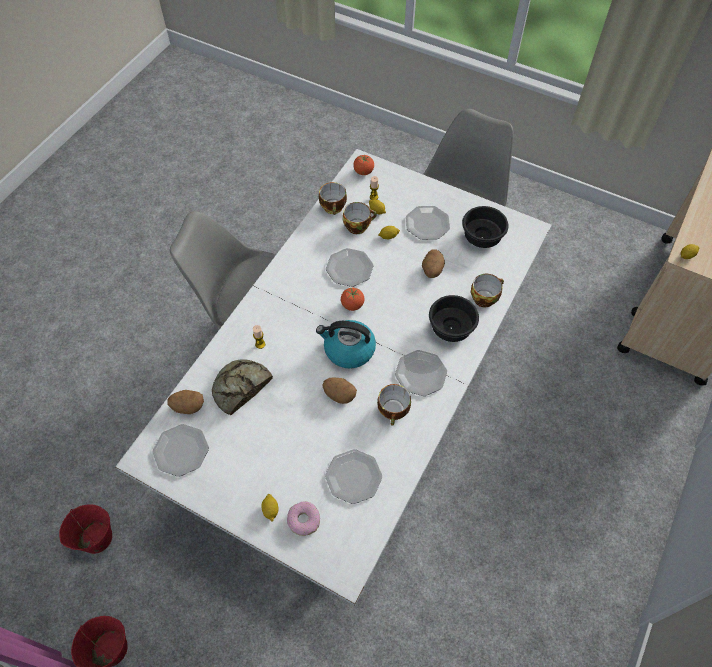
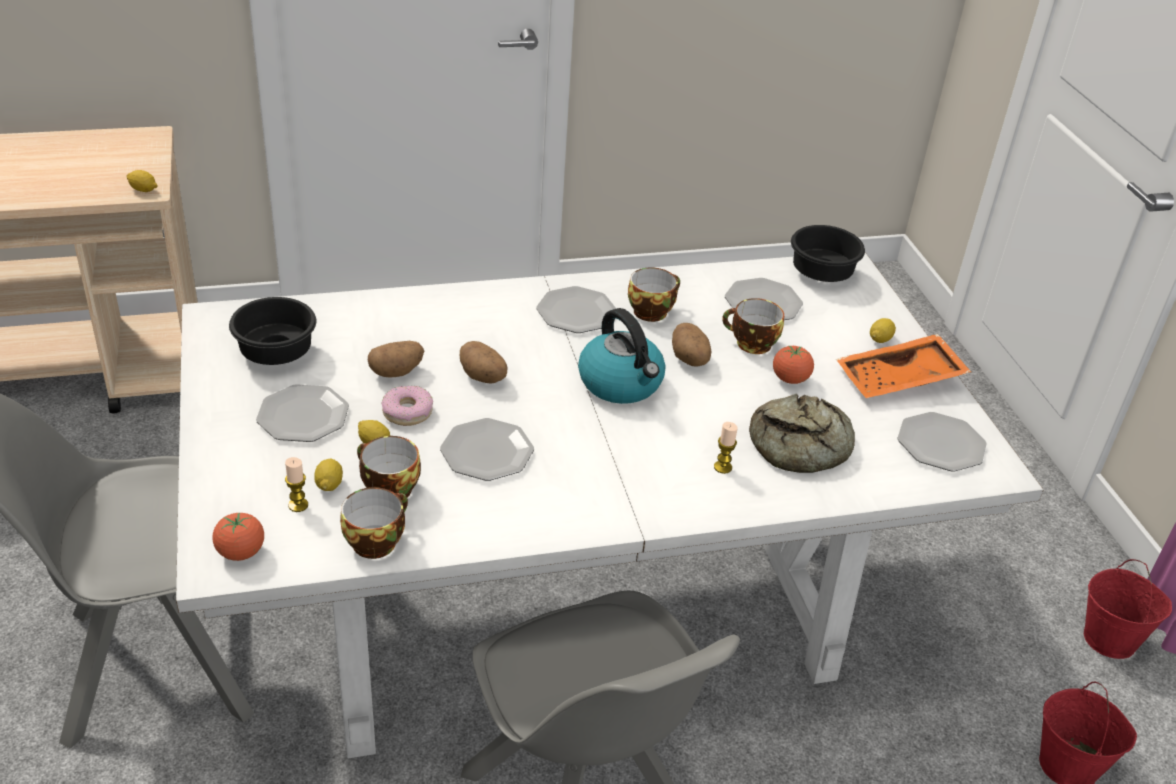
camera: 135 degrees left, 20 degrees down
potato [167,390,204,414] -> potato moved to [460,341,508,384]
donut [287,502,320,536] -> donut moved to [381,386,433,426]
tomato [341,288,364,311] -> tomato moved to [773,345,814,384]
black bowl [429,295,479,342] -> black bowl moved to [791,225,865,282]
cup [471,274,504,307] -> cup moved to [722,298,784,354]
none -> orange tray [836,334,971,398]

